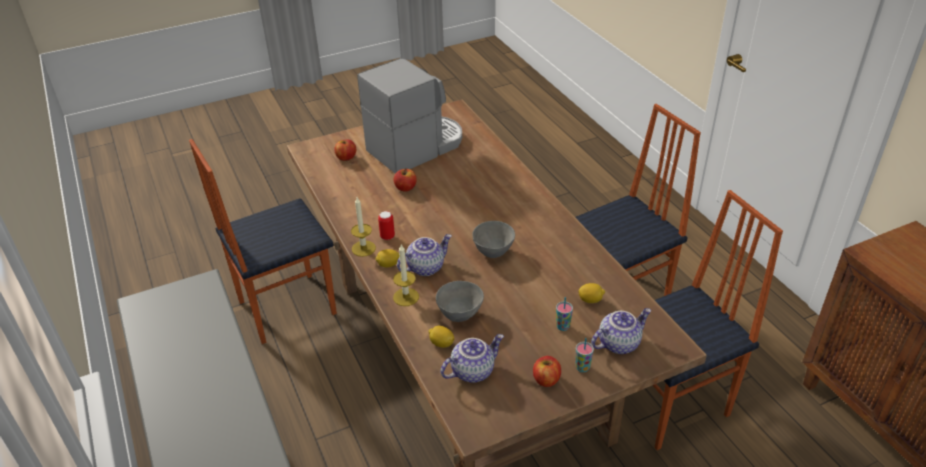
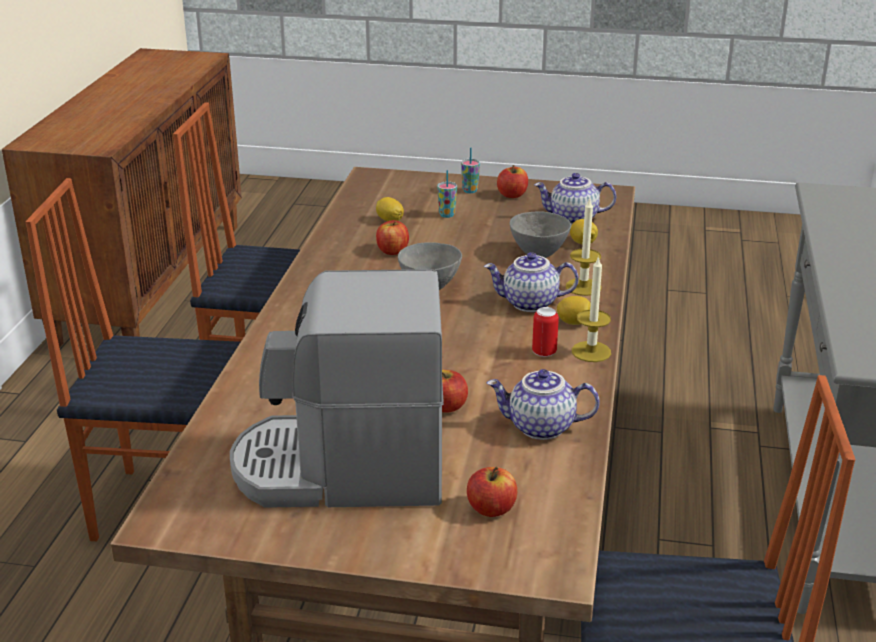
camera: 145 degrees left, 10 degrees down
teapot [591,308,651,354] -> teapot moved to [487,369,600,440]
none -> apple [376,220,409,255]

